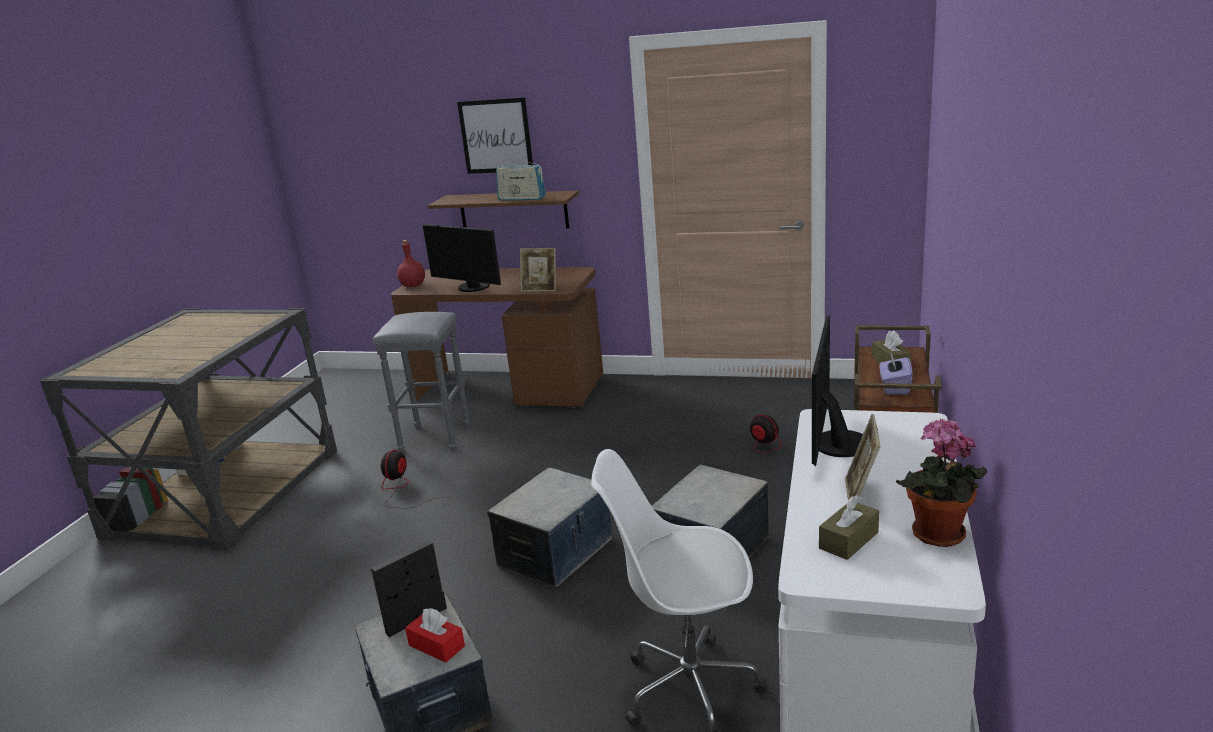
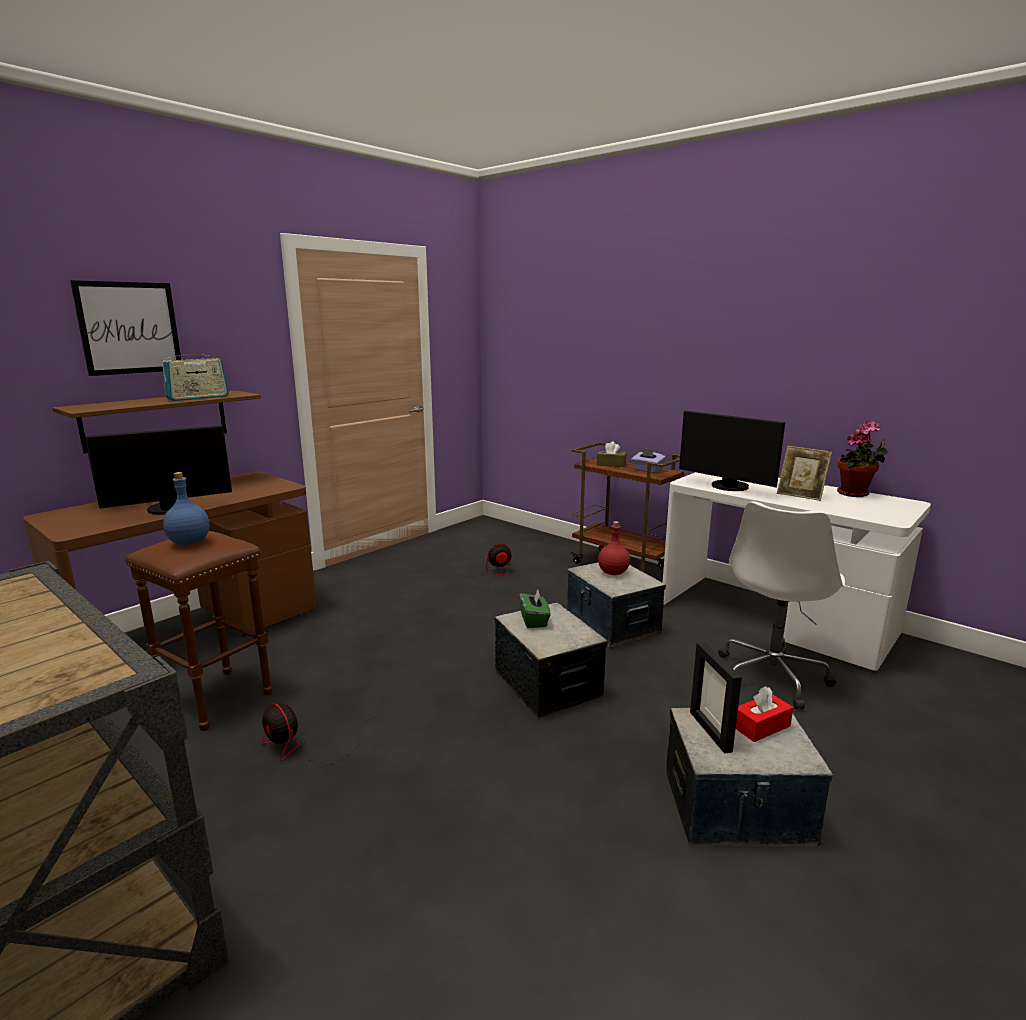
camera: 65 degrees left, 5 degrees down
grey stool [372,312,470,452] -> brown stool [125,531,272,731]
red bottle [397,240,425,287] -> red bottle moved to [598,521,630,575]
picture frame [520,248,556,292] -> none
brown tissue box [819,495,879,560] -> none
none -> blue bottle [163,472,209,545]
none -> green tissue box [519,589,551,628]

